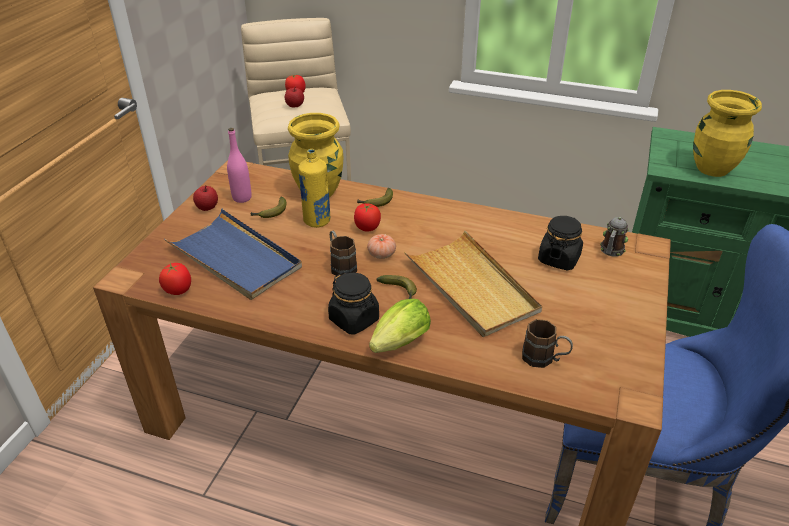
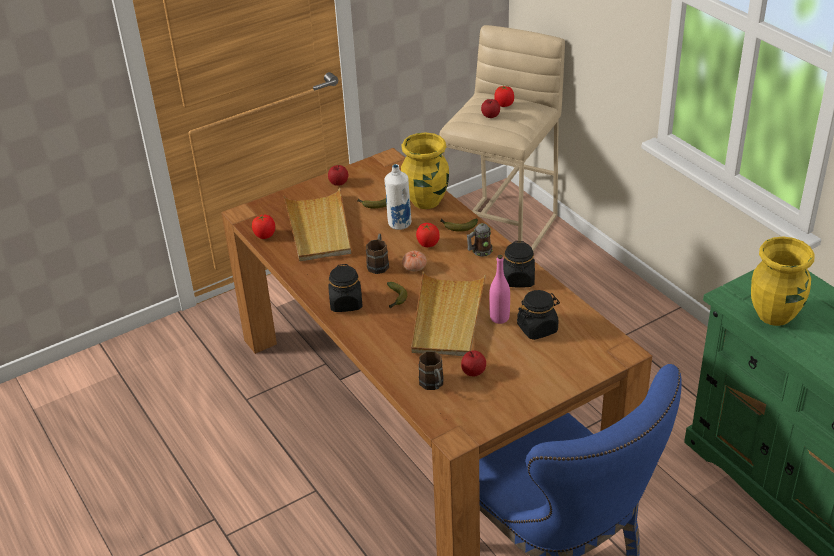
camera: 40 degrees right, 0 degrees up
blue tray [164,209,302,300] -> beige tray [284,188,351,262]
pink bottle [227,128,252,203] -> pink bottle moved to [489,255,510,324]
yellow bottle [298,149,330,228] -> white bottle [385,164,411,230]
lettuce [369,299,431,353] -> none
mug [600,217,629,257] -> mug moved to [467,223,493,257]
none -> apple [461,350,486,377]
none -> black jar [503,241,535,287]

